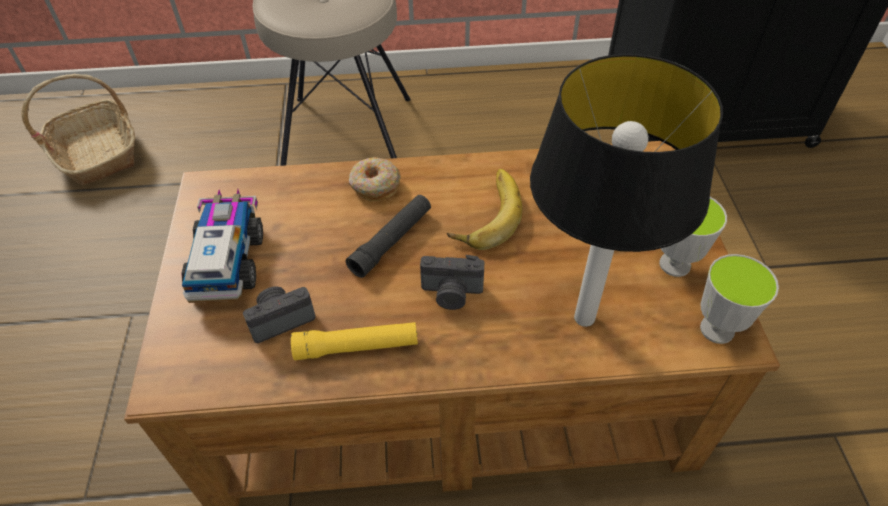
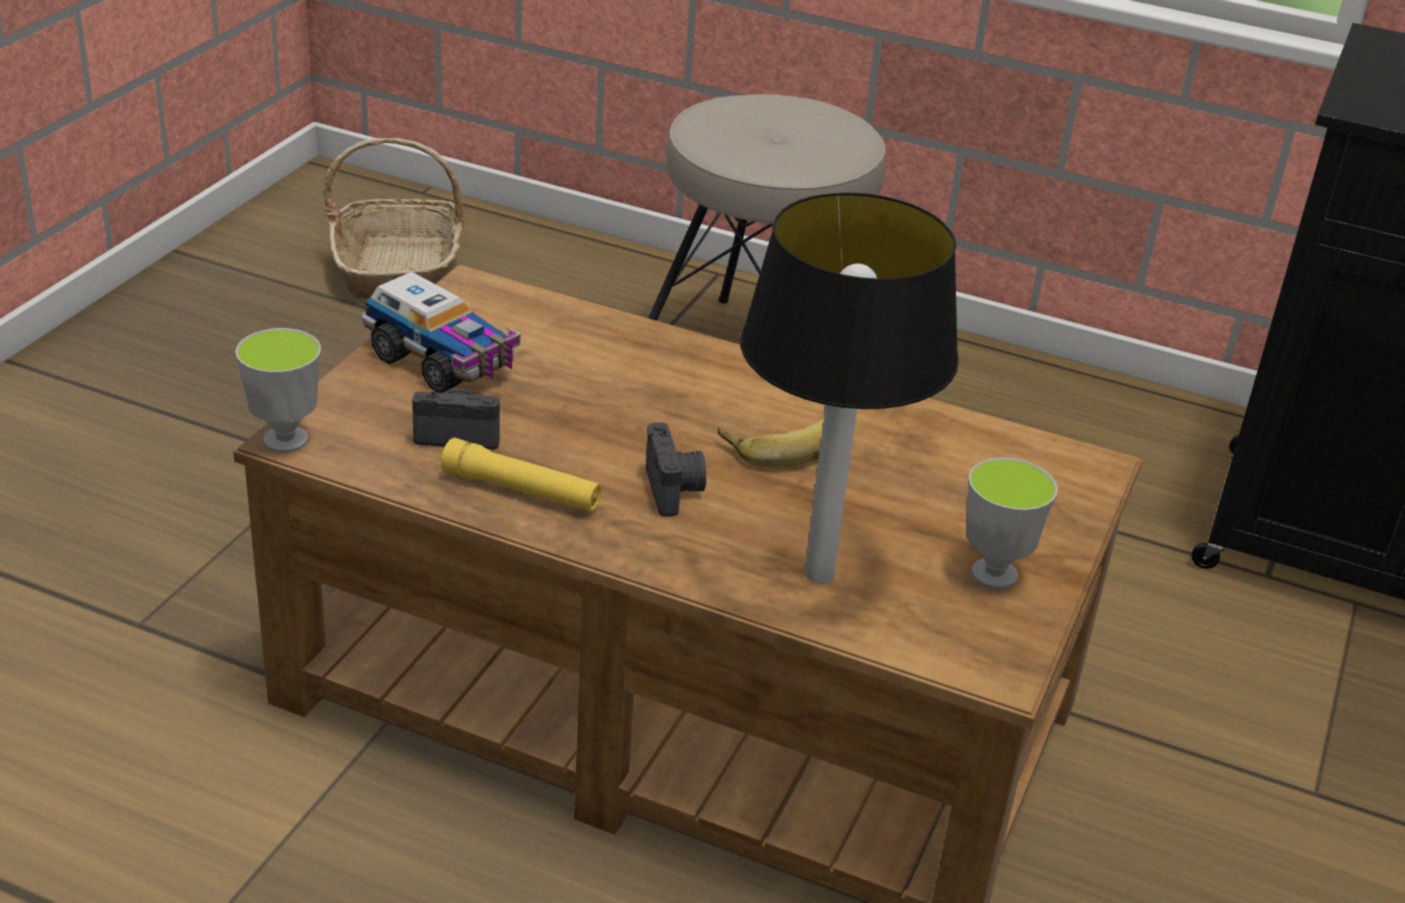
camera: 25 degrees right, 15 degrees down
toy truck [181,190,263,303] -> toy truck turned 105 degrees clockwise [362,272,521,393]
black flashlight [346,195,431,278] -> none
donut [349,157,401,202] -> none
camera [420,255,484,310] -> camera turned 135 degrees counterclockwise [646,422,706,517]
cup [700,254,779,344] -> cup moved to [235,328,321,453]

